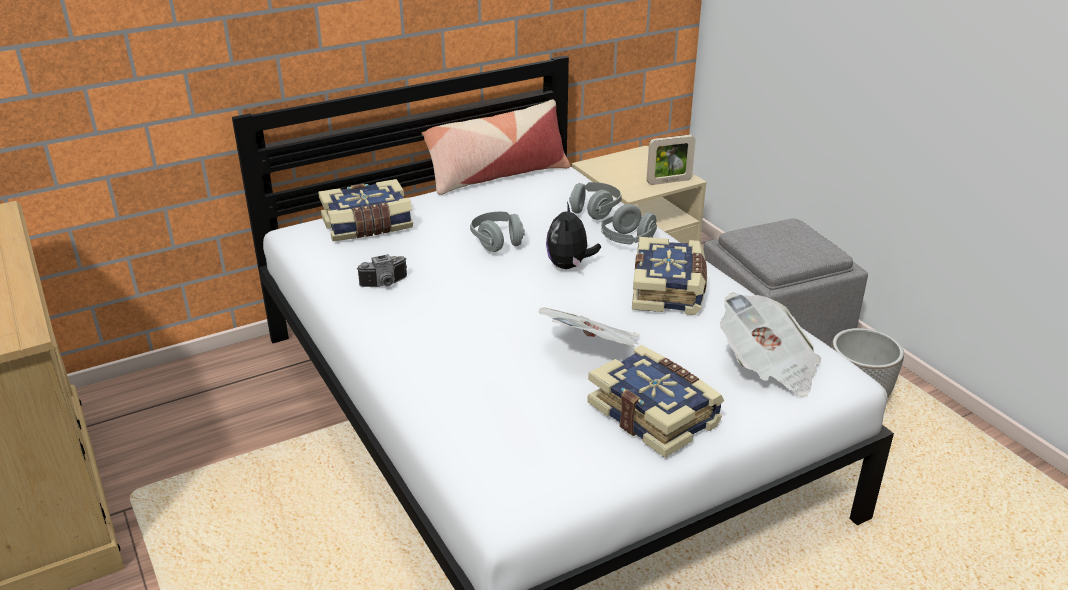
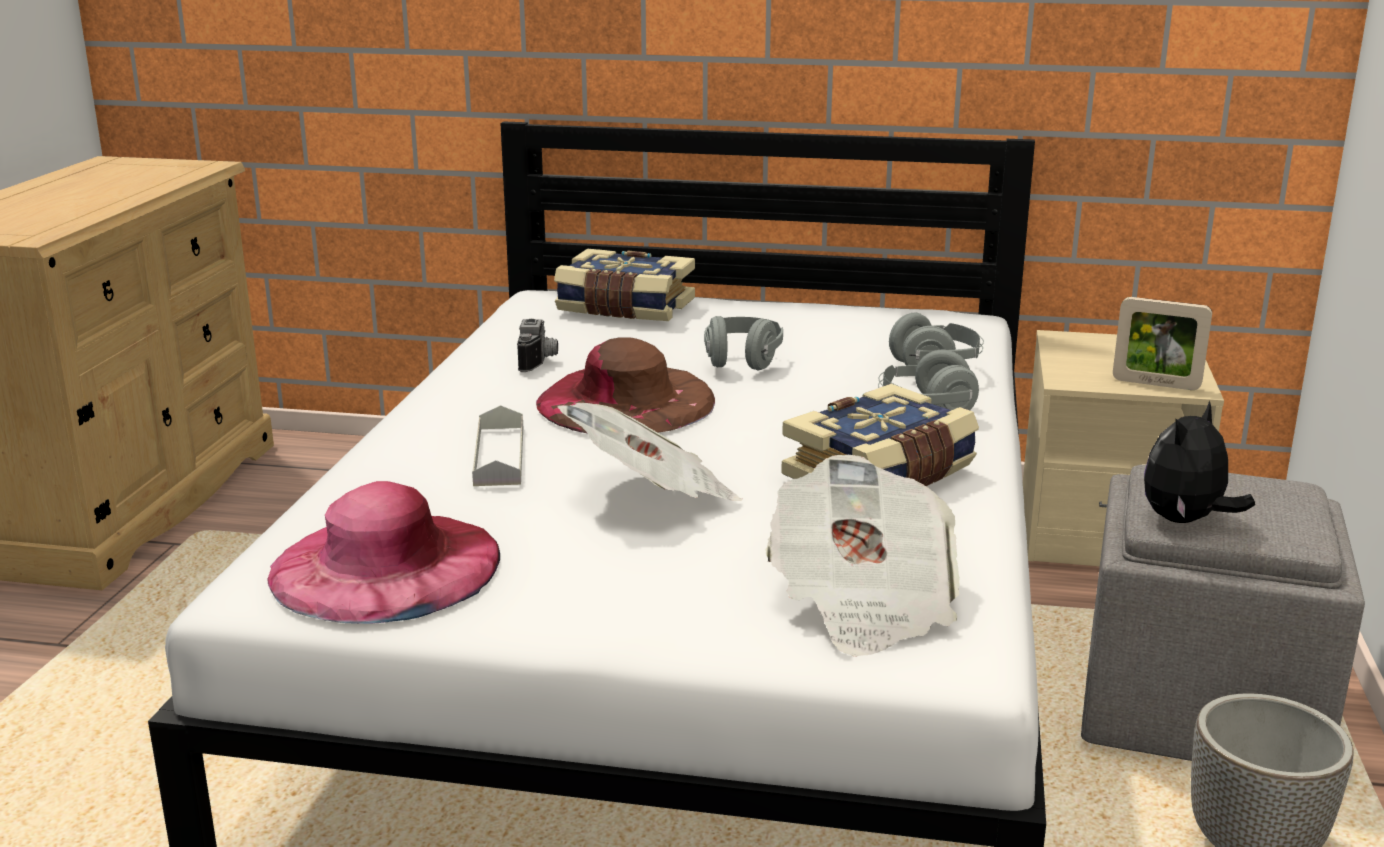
camera: 40 degrees right, 10 degrees down
camera [356,254,407,287] -> camera turned 105 degrees counterclockwise [517,319,558,372]
pillow [421,100,570,195] -> none
plush toy [546,202,601,269] -> plush toy moved to [1144,400,1255,523]
book [587,345,724,458] -> none
none -> pink hat [267,481,500,624]
none -> grey tray [472,405,523,486]
none -> brown hat [536,337,715,433]

